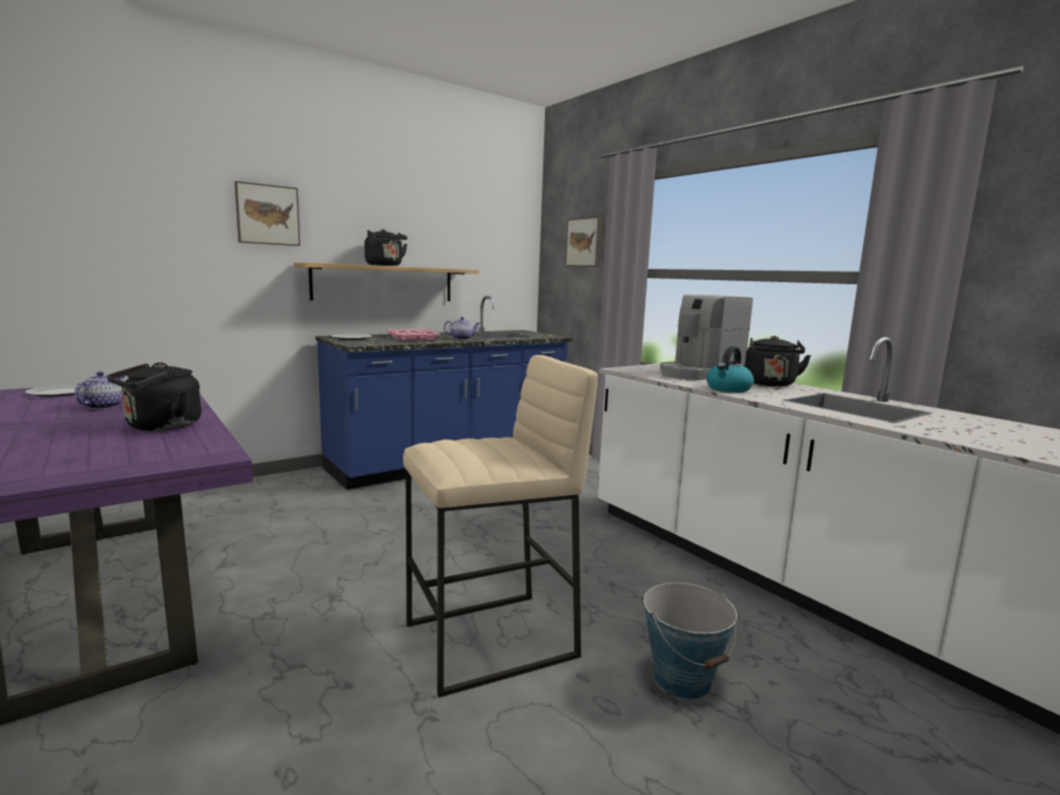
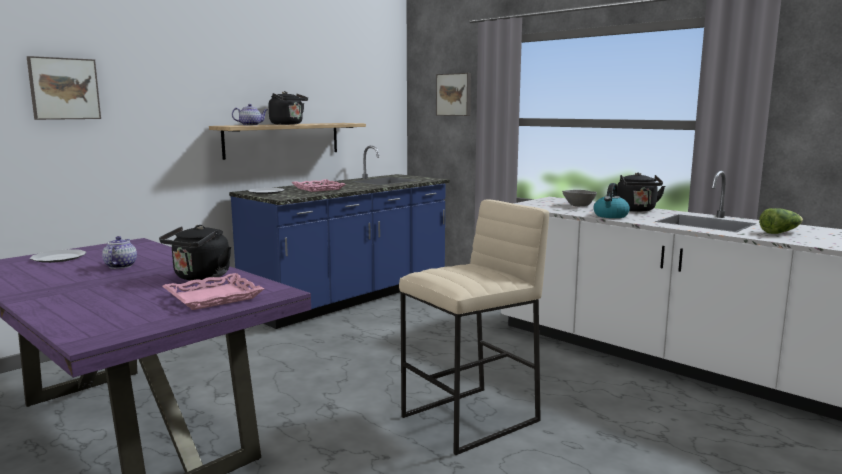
camera: 10 degrees left, 0 degrees up
picture [235,181,300,246] -> picture moved to [27,56,101,120]
teapot [444,317,480,339] -> teapot moved to [232,104,267,126]
bucket [644,583,737,700] -> none
coffee machine [660,295,753,380] -> grey bowl [562,190,597,206]
none -> pink tray [162,273,264,310]
none -> lettuce [759,208,803,234]

